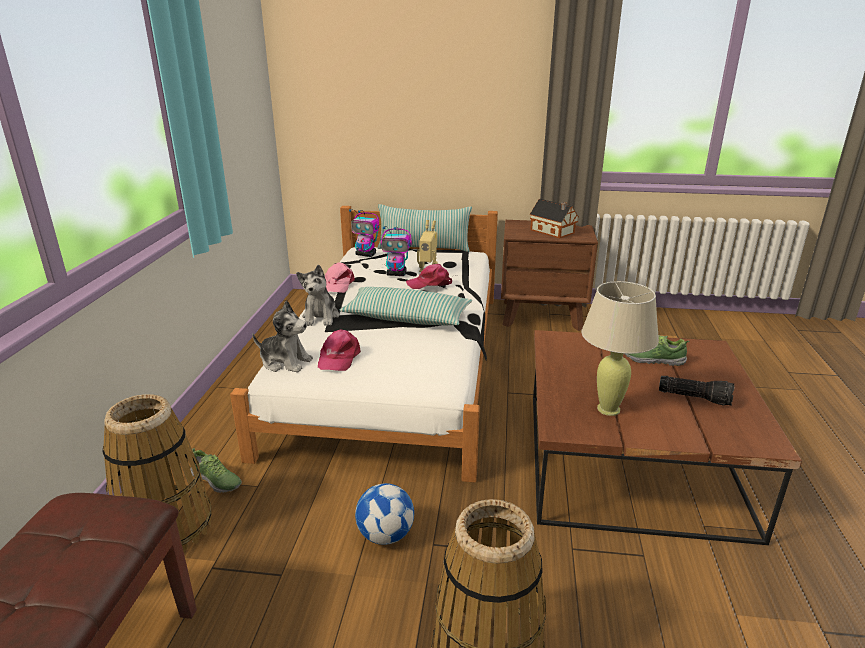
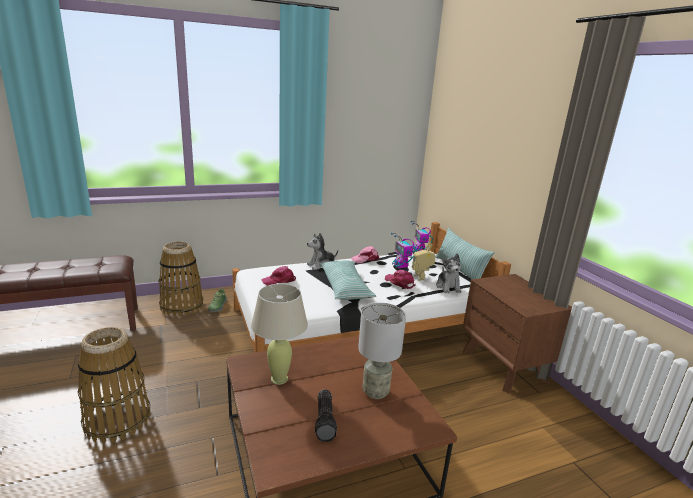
camera: 60 degrees right, 5 degrees down
plush toy [252,300,313,372] -> plush toy moved to [436,253,462,294]
football [355,483,414,545] -> none
toy house [530,199,579,238] -> none
shoe [625,335,690,366] -> grey table lamp [358,303,406,399]

